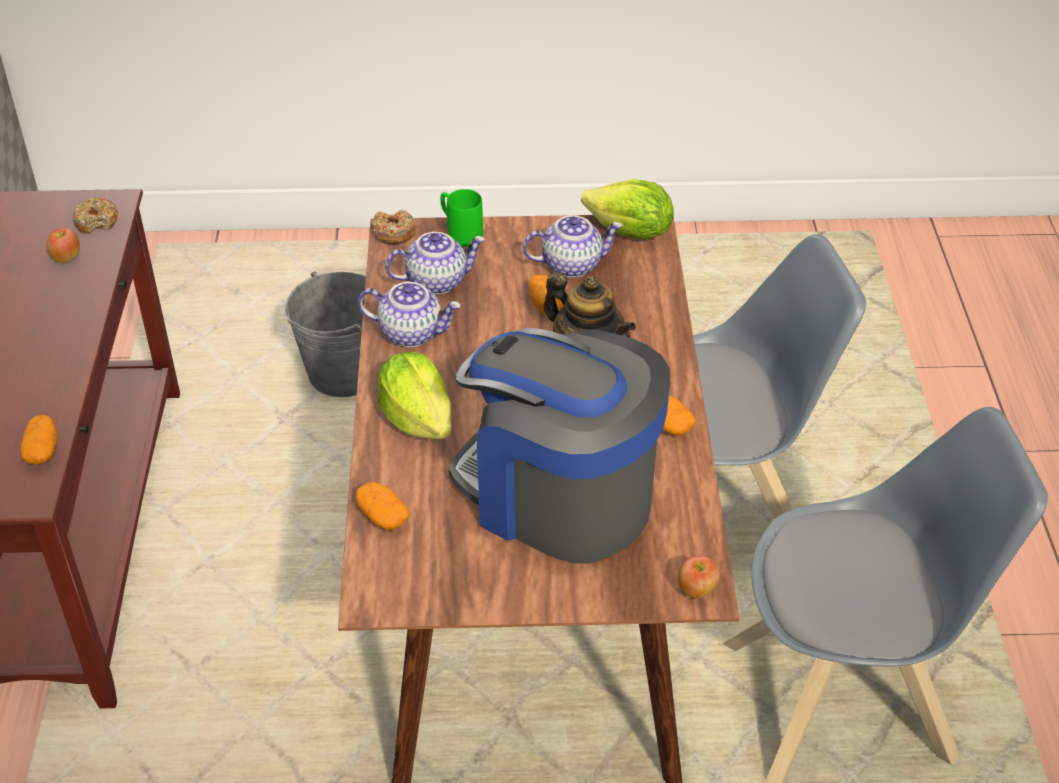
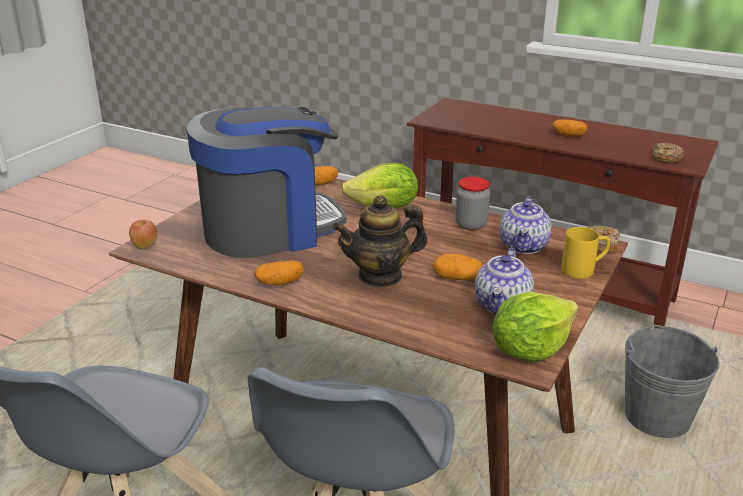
camera: 120 degrees right, 15 degrees down
potato [20,415,58,465] -> potato moved to [553,119,587,137]
apple [46,228,80,264] -> none
teapot [358,282,461,347] -> jar [455,177,490,231]
green mug [440,189,483,247] -> yellow mug [562,227,610,279]

